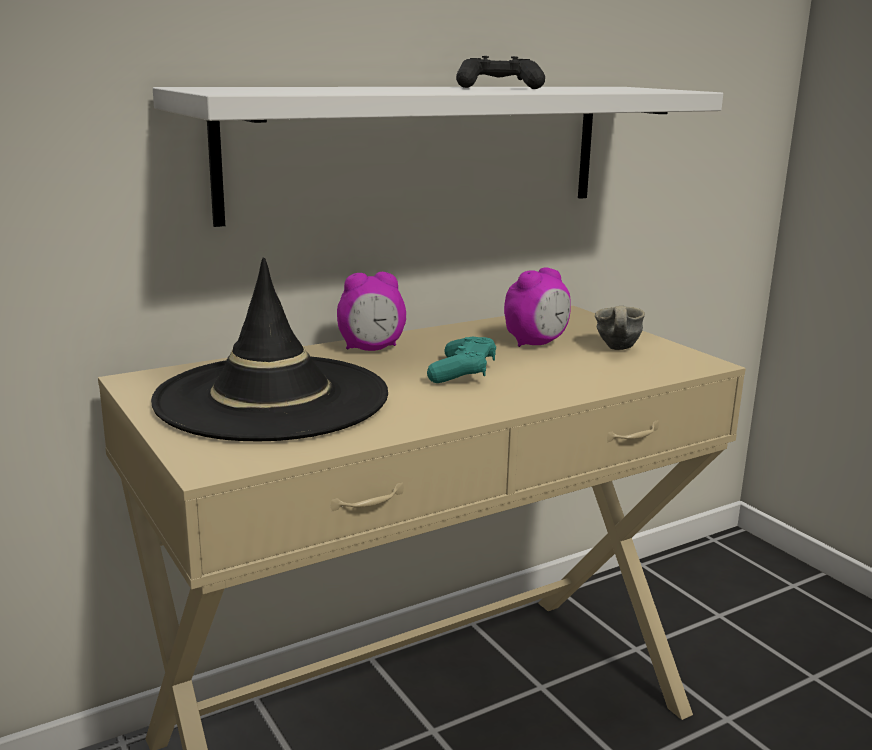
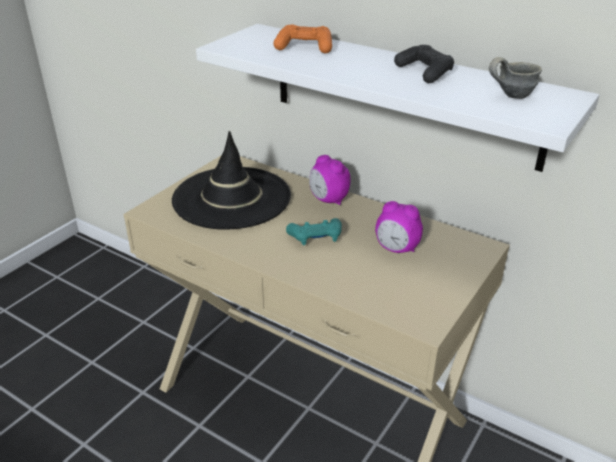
camera: 65 degrees right, 15 degrees up
grey mug [595,306,645,350] -> grey mug moved to [489,57,542,99]
none -> orange game controller [273,25,332,53]

